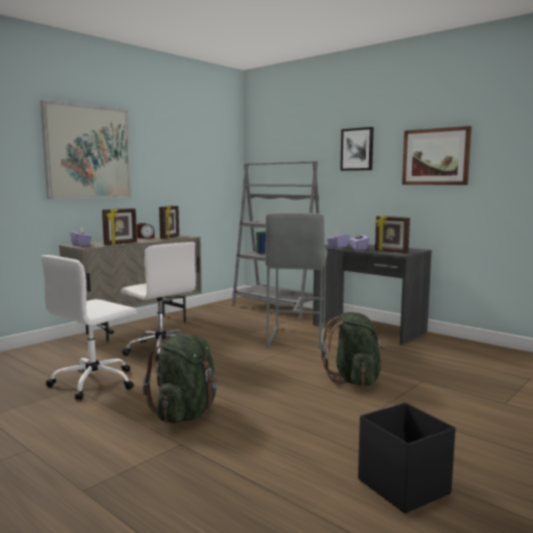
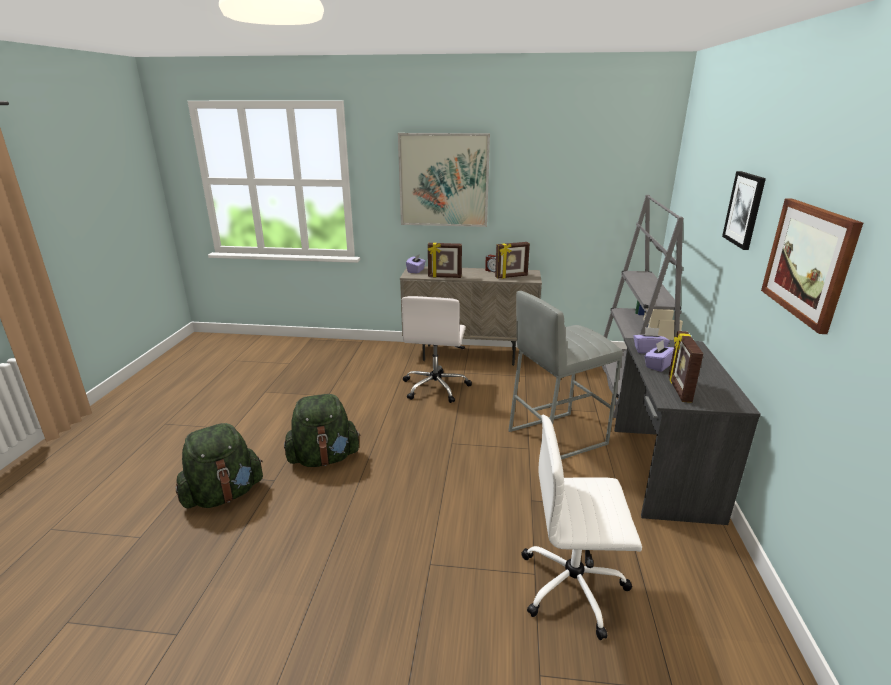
camera: 55 degrees right, 15 degrees up
white office chair [41,255,137,400] -> white office chair moved to [522,414,642,640]
green backpack [321,312,385,386] -> green backpack moved to [175,423,263,508]
black storage box [358,403,455,514] -> none

